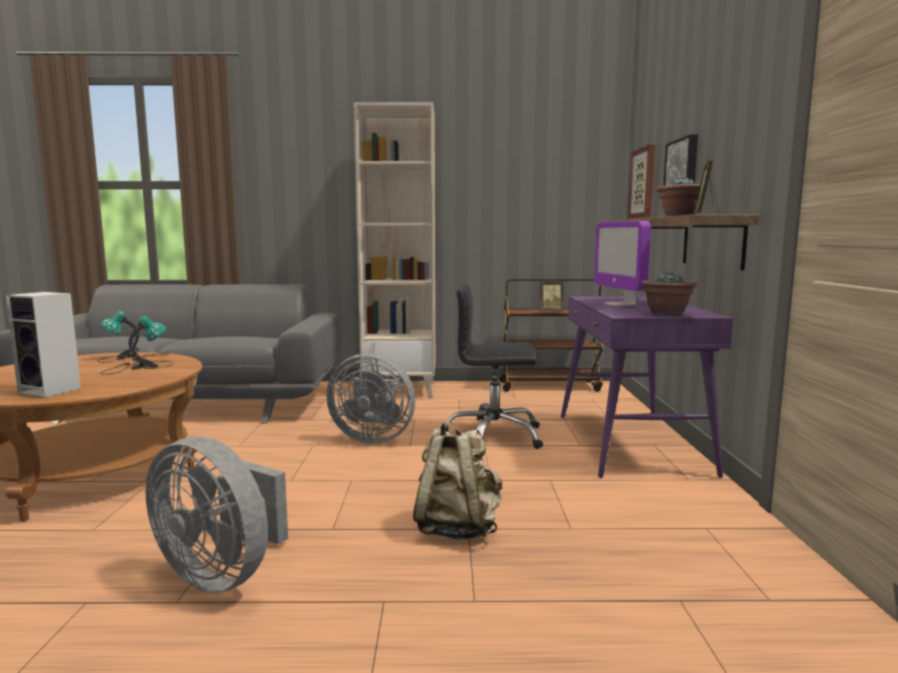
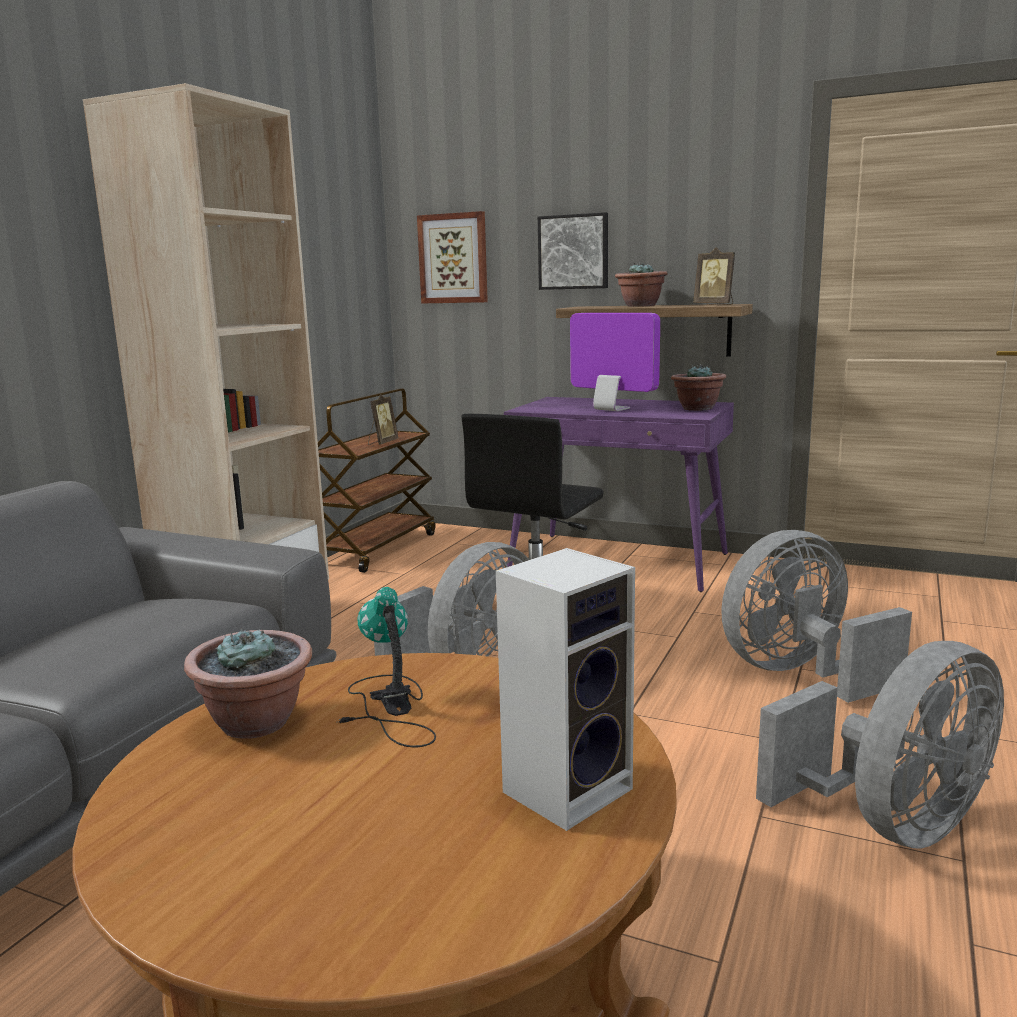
camera: 65 degrees left, 5 degrees up
table lamp [97,310,169,363] -> potted plant [184,628,312,739]
beige backpack [413,421,502,540] -> grey fan [721,530,912,703]
monitor [594,221,651,307] -> monitor turned 150 degrees counterclockwise [570,313,660,411]

